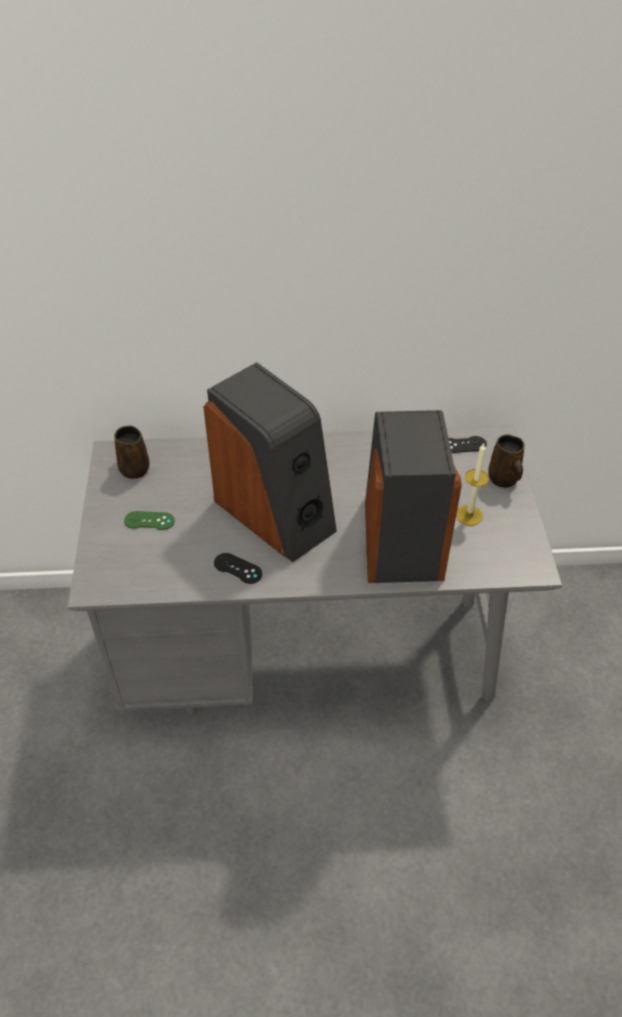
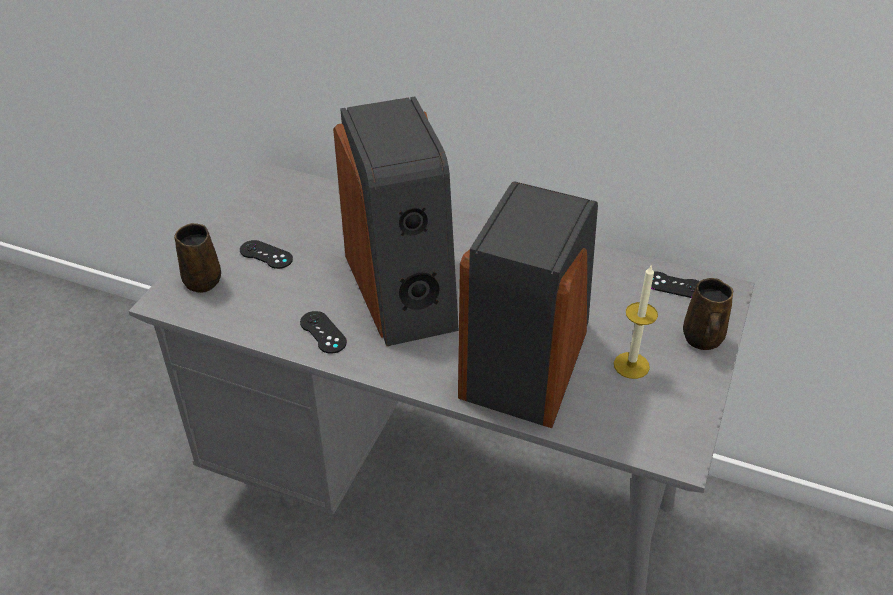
camera: 25 degrees right, 5 degrees down
brown mug [114,425,149,479] -> brown mug moved to [174,223,221,293]
green game controller [124,511,175,530] -> black game controller [240,240,293,269]

